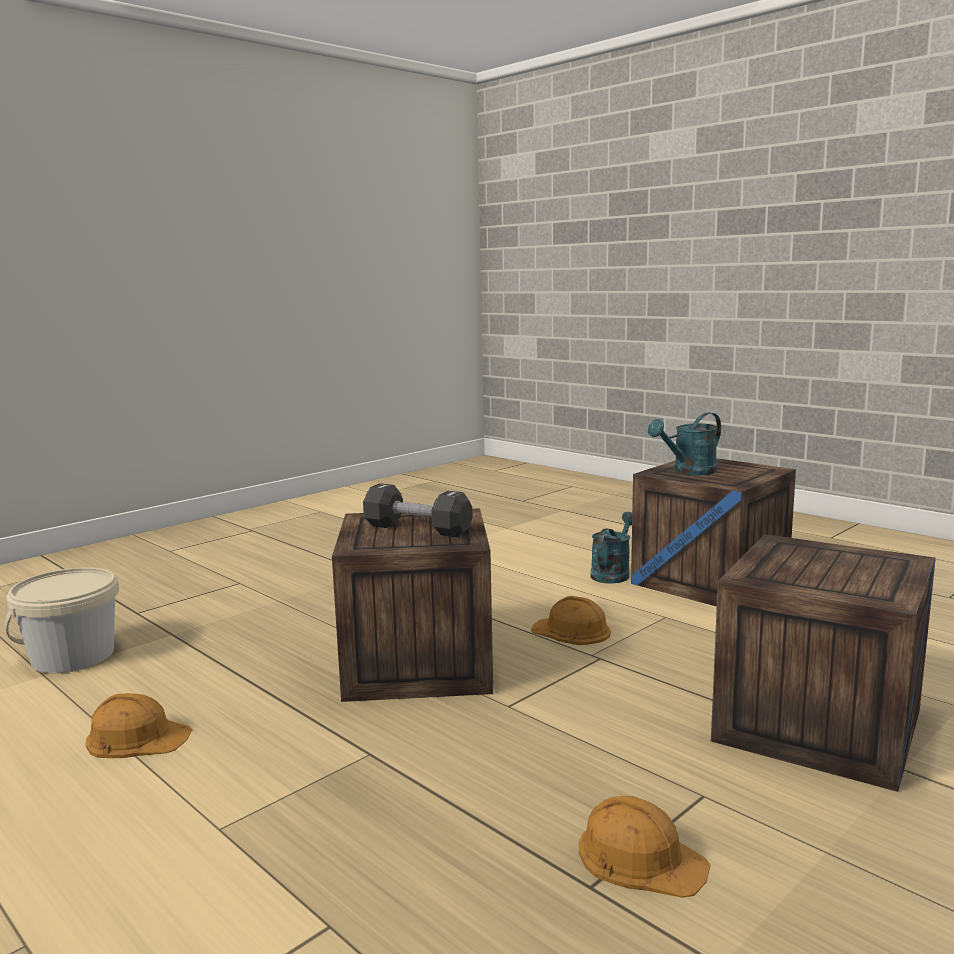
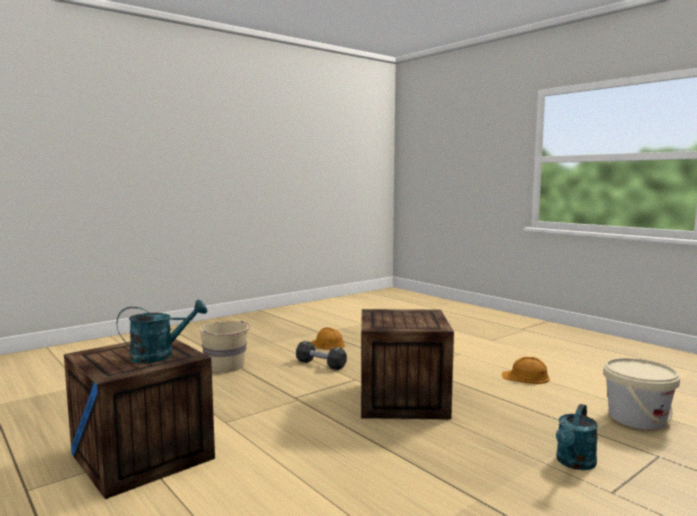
camera: 175 degrees left, 5 degrees down
black dumbbell [363,483,473,537] -> black dumbbell moved to [296,341,347,370]
orange hard hat [531,596,611,645] -> none
turquoise watering can [591,512,632,583] -> turquoise watering can moved to [556,404,598,470]
crate [711,534,936,792] -> beige bucket [199,321,250,373]

